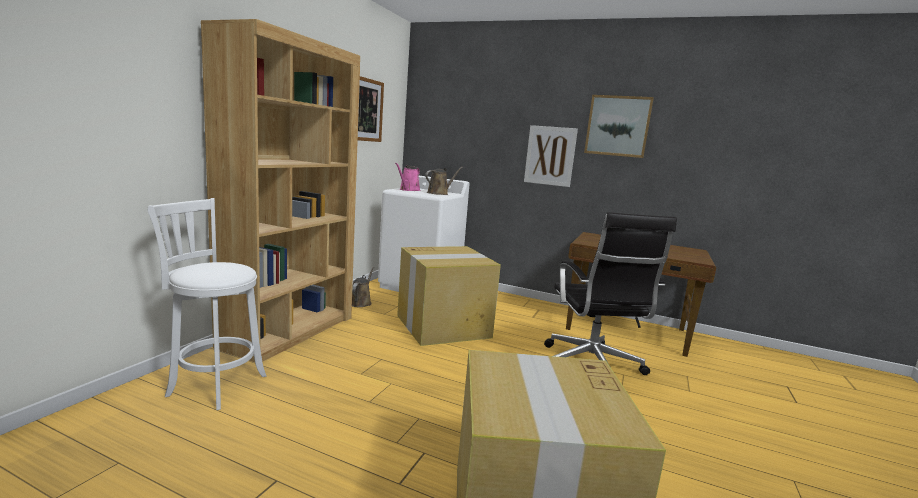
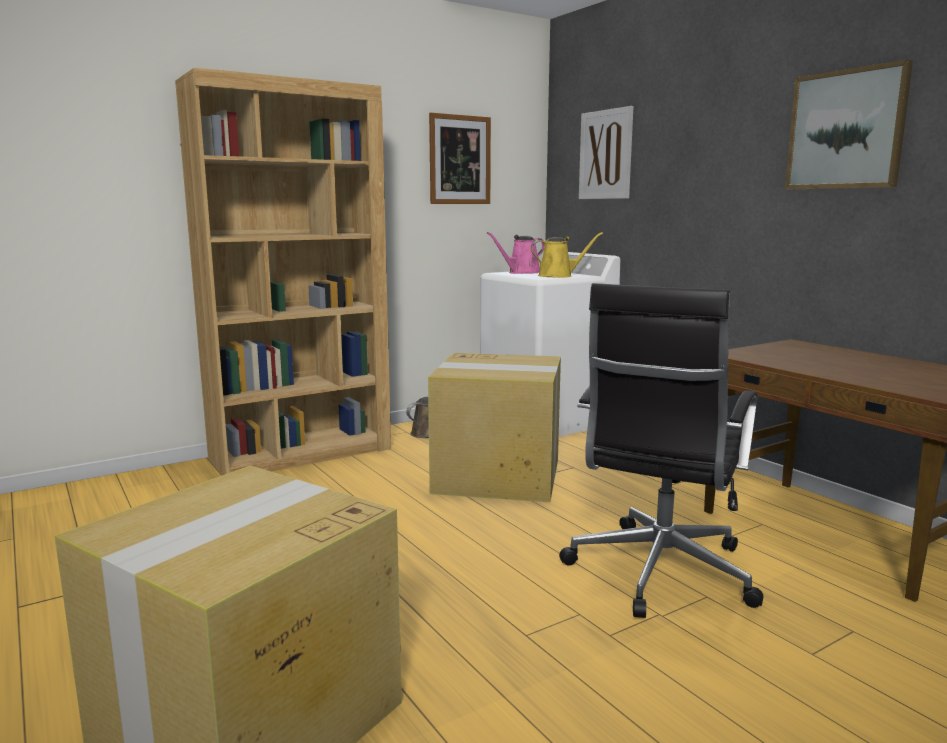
camera: 35 degrees right, 0 degrees up
white stool [147,198,267,410] -> none
brown watering can [425,167,463,195] -> yellow watering can [531,232,603,278]
picture [524,125,578,187] -> picture moved to [579,106,633,199]

